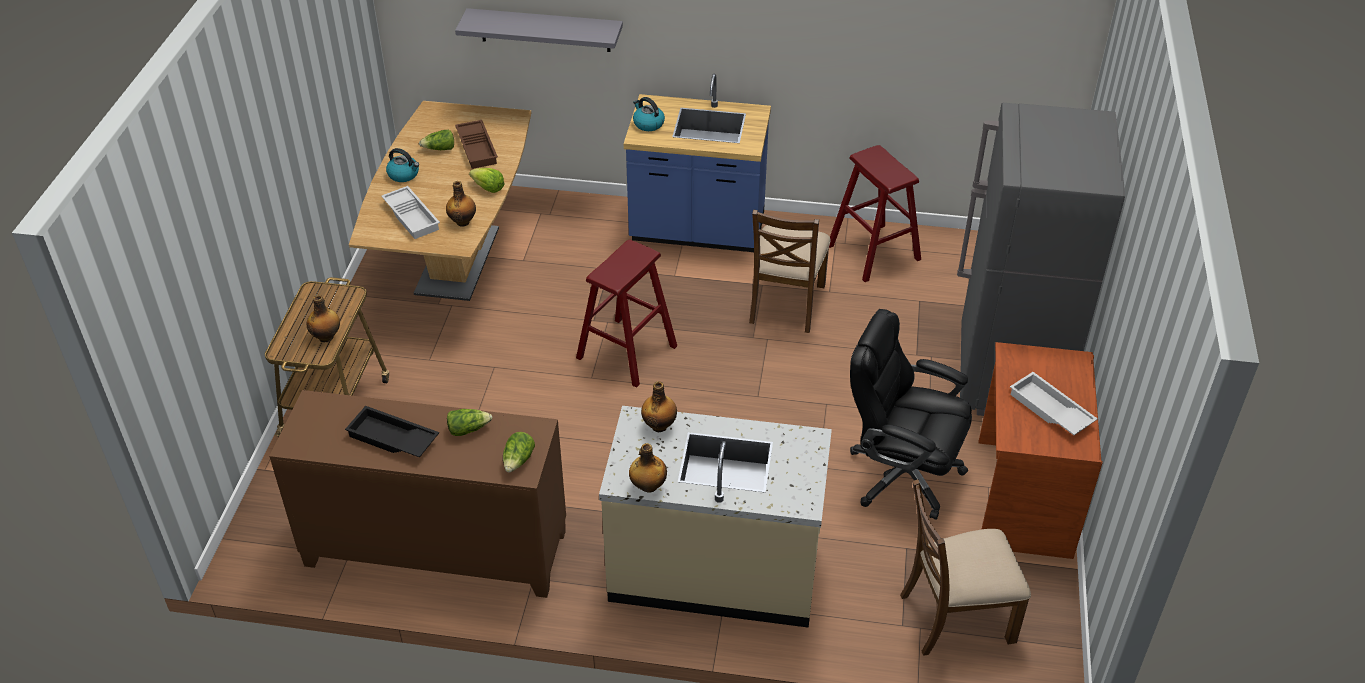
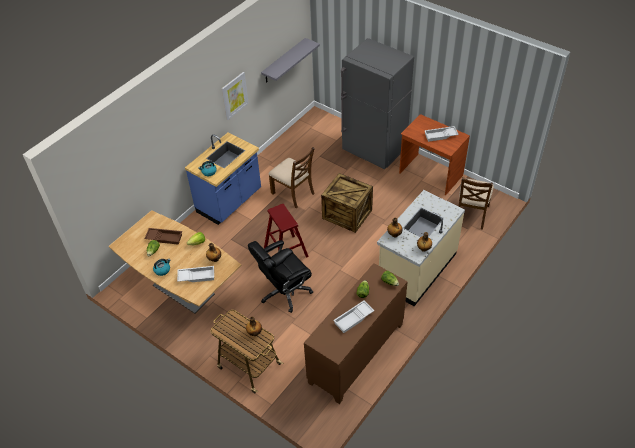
camera: 60 degrees left, 5 degrees up
black tray [345,406,439,457] -> white tray [333,301,374,333]
grey shelf [455,8,623,52] -> grey shelf moved to [261,38,320,83]
red stool [829,145,921,282] -> none
black office chair [850,309,972,520] -> black office chair moved to [248,240,313,313]
none -> picture [222,72,249,120]
none -> crate [321,173,373,233]

